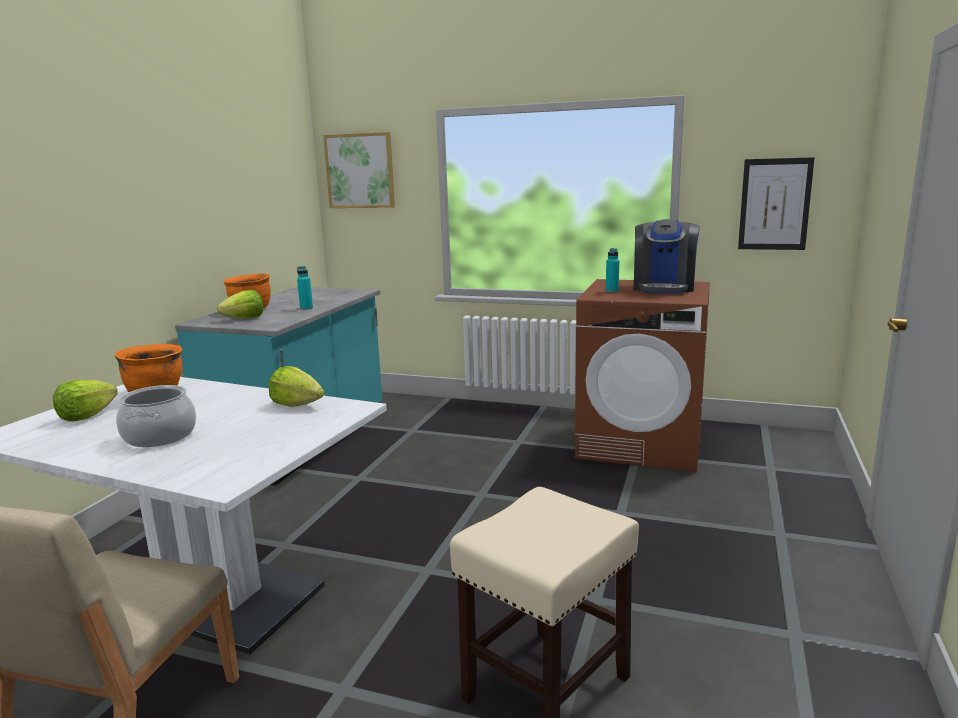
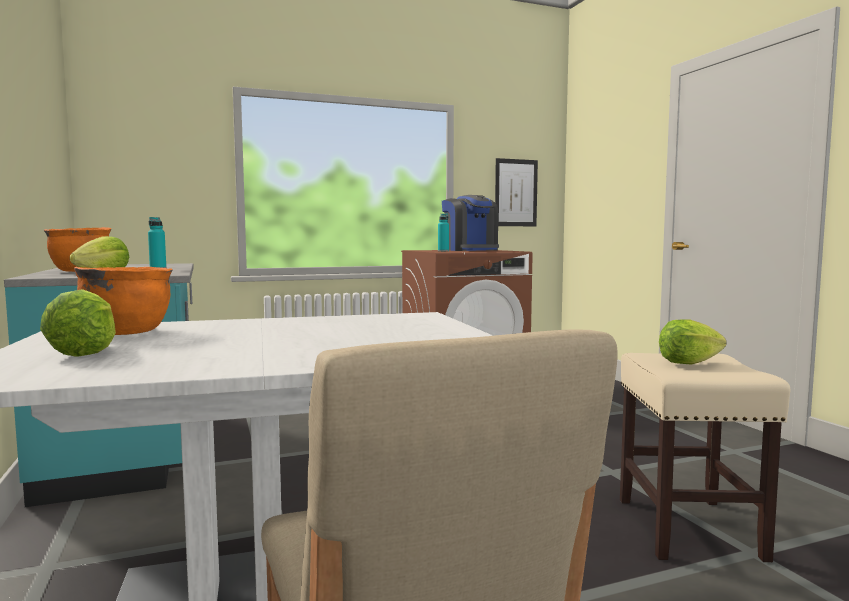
camera: 40 degrees left, 10 degrees down
cooking pot [116,385,196,447] -> none
lettuce [269,366,324,407] -> lettuce moved to [659,319,726,365]
picture [323,132,395,208] -> none

